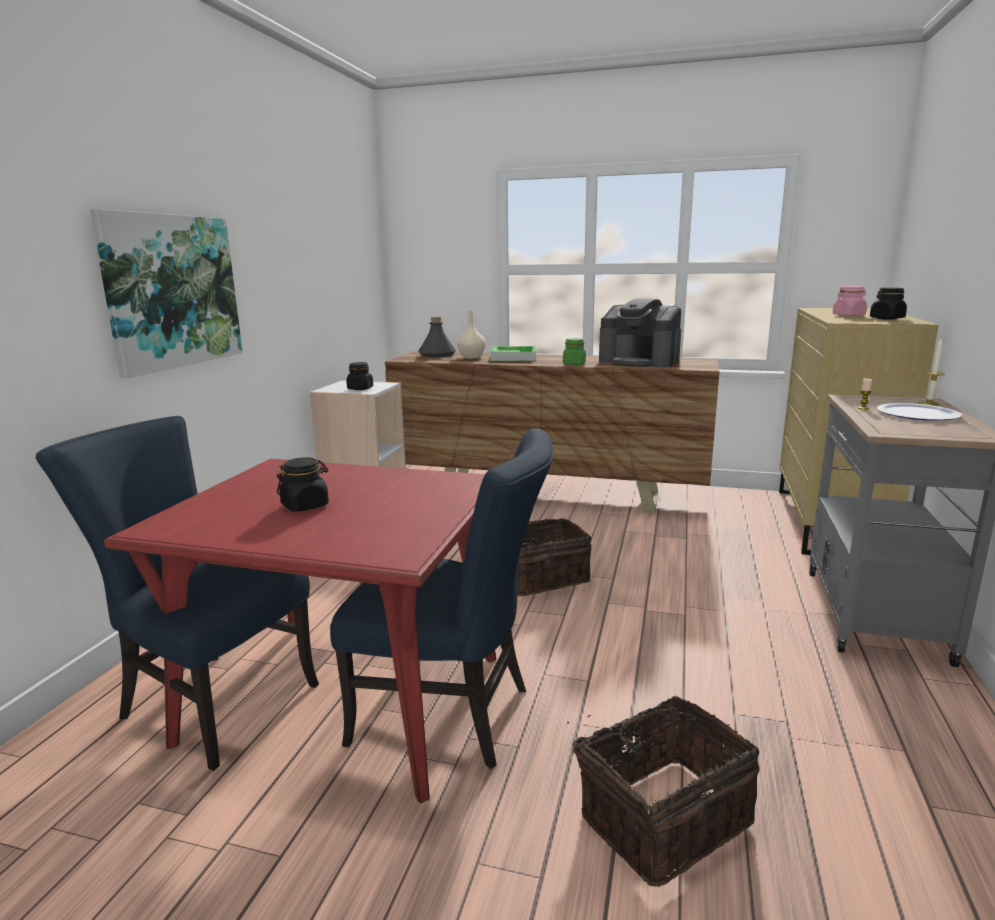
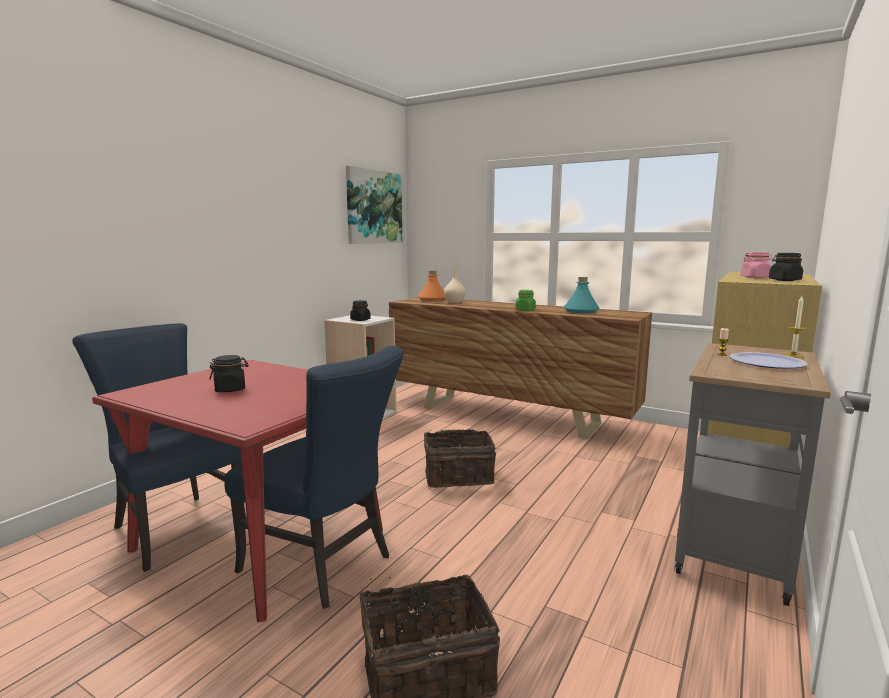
camera: 15 degrees right, 5 degrees down
picture [90,209,243,378] -> picture moved to [346,165,402,244]
grey bottle [418,317,456,357] -> orange bottle [418,271,445,301]
tray [491,346,536,361] -> none
coffee machine [599,298,681,367] -> turquoise bottle [564,277,599,313]

